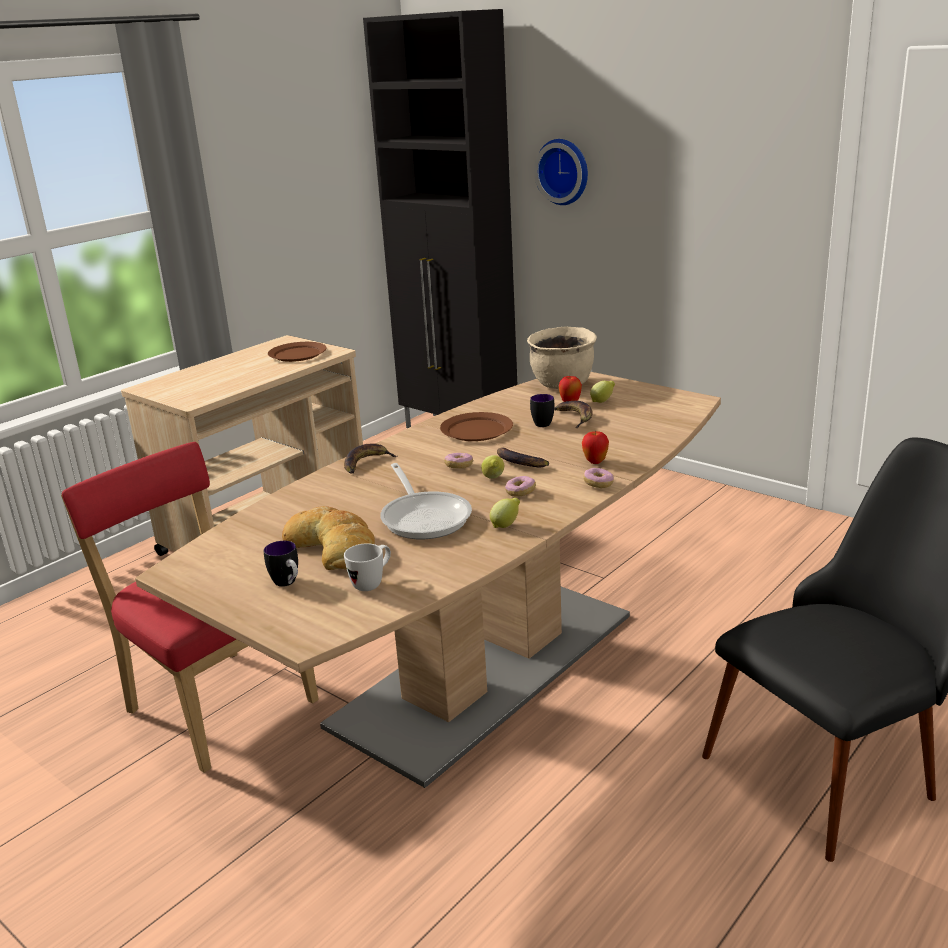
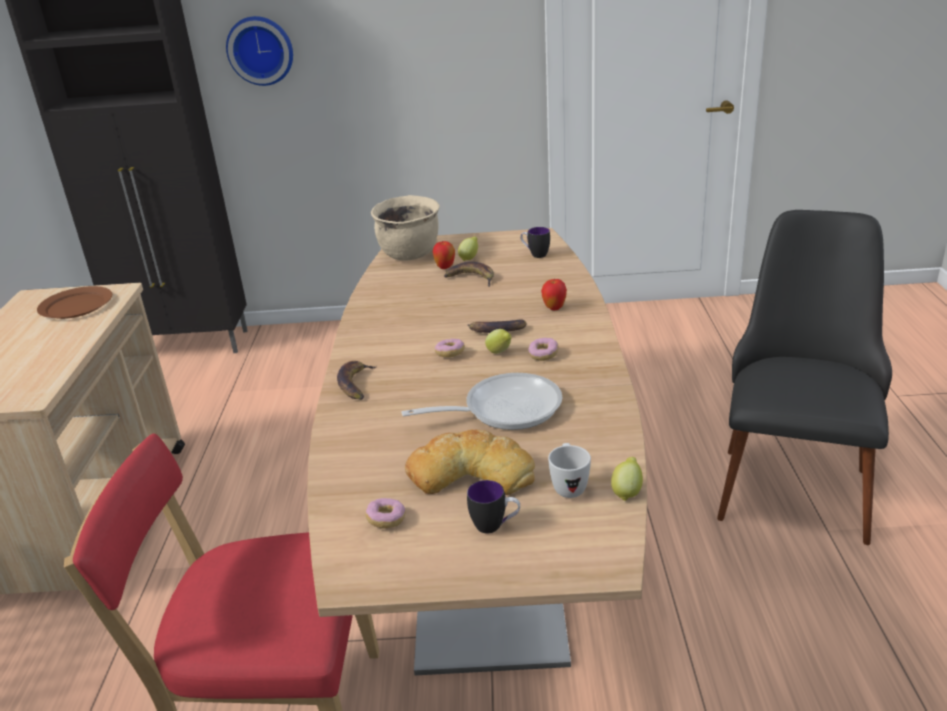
camera: 40 degrees left, 5 degrees up
frying pan [380,463,472,539] -> frying pan turned 45 degrees counterclockwise [402,373,562,430]
brown plate [440,412,513,441] -> none
lemon [490,498,520,528] -> lemon moved to [611,457,643,501]
mug [530,394,555,427] -> mug moved to [520,227,550,258]
donut [583,468,614,488] -> donut moved to [365,498,406,528]

